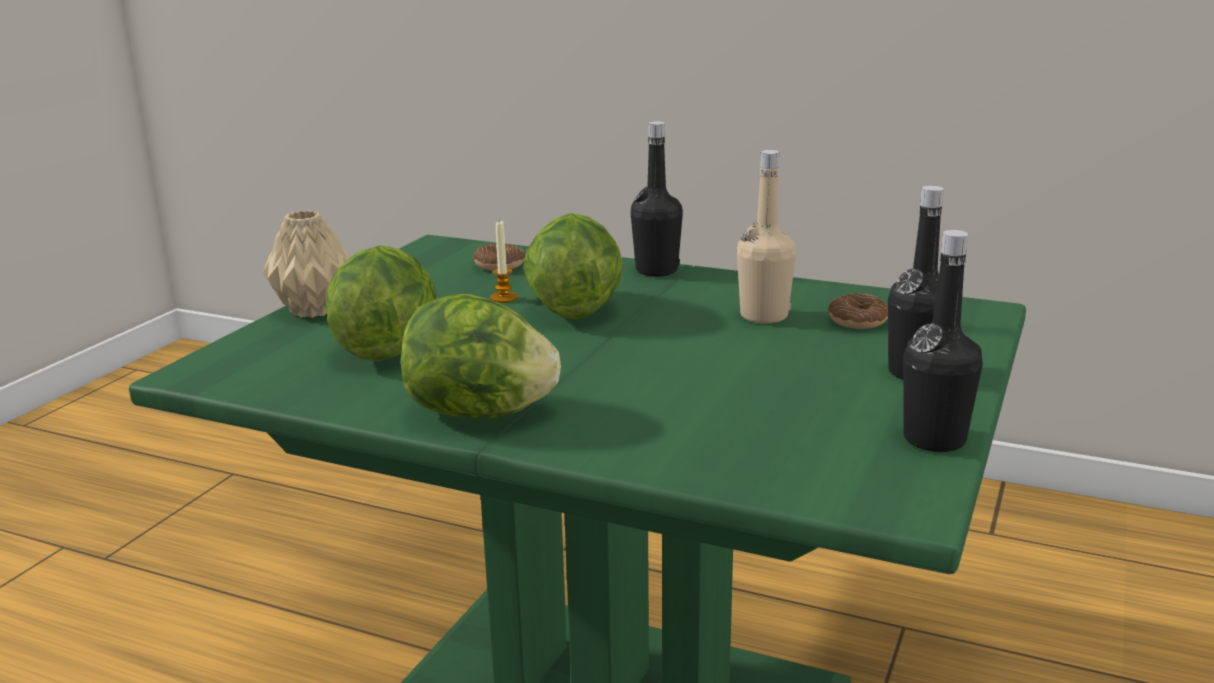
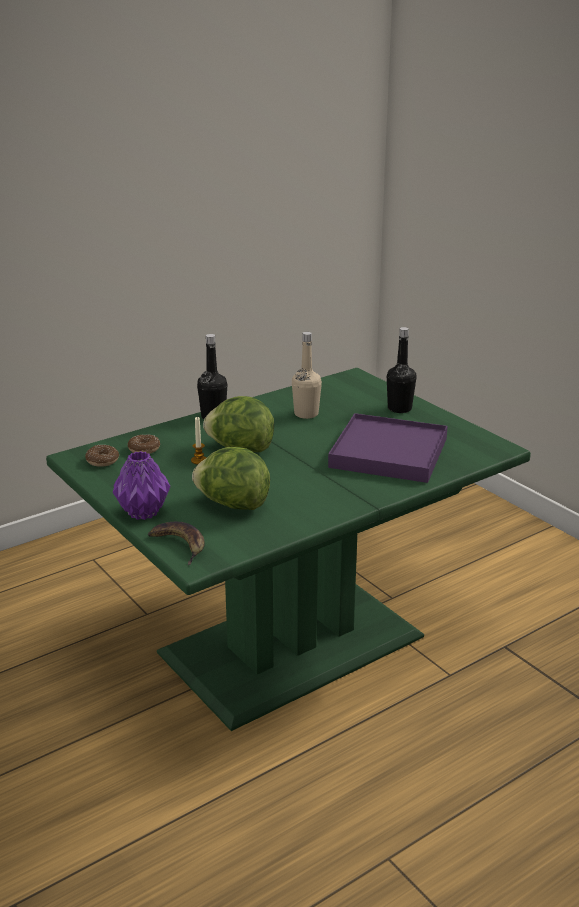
camera: 60 degrees left, 5 degrees up
beige vase [263,210,351,318] -> purple vase [113,451,170,520]
lettuce [401,294,561,418] -> none
donut [828,293,888,329] -> donut moved to [85,445,119,467]
black bottle [903,230,983,452] -> none
none -> banana [148,522,205,565]
none -> purple tray [328,413,448,483]

